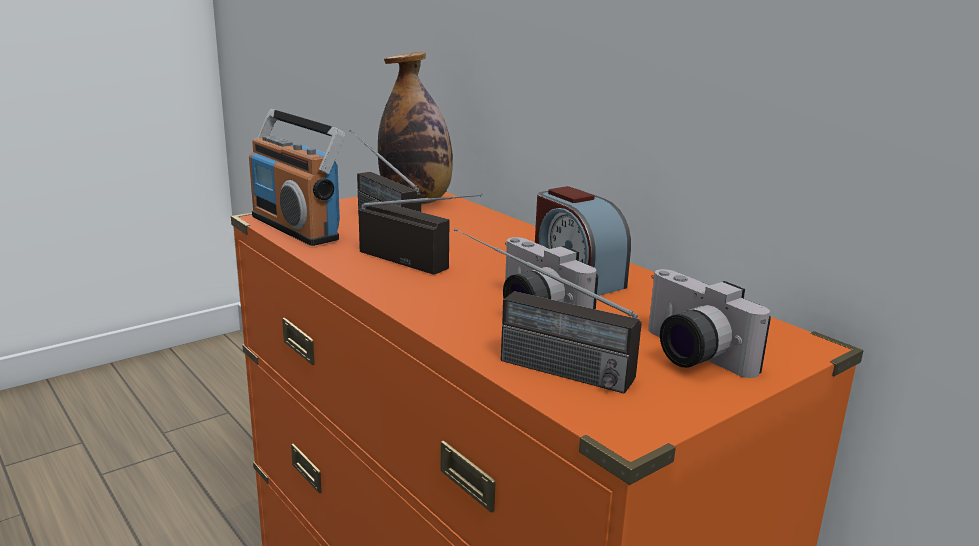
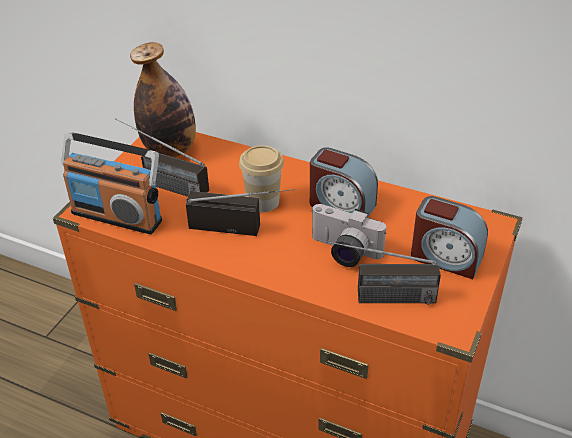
camera: 25 degrees left, 20 degrees up
camera [648,269,771,378] -> alarm clock [411,196,488,279]
none -> cup [239,145,284,212]

